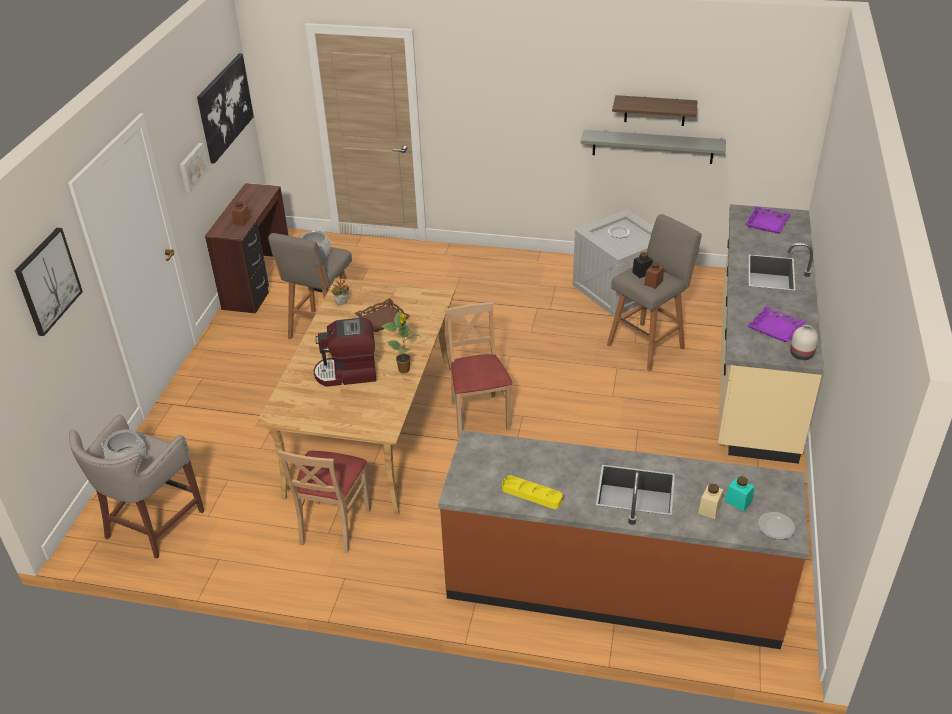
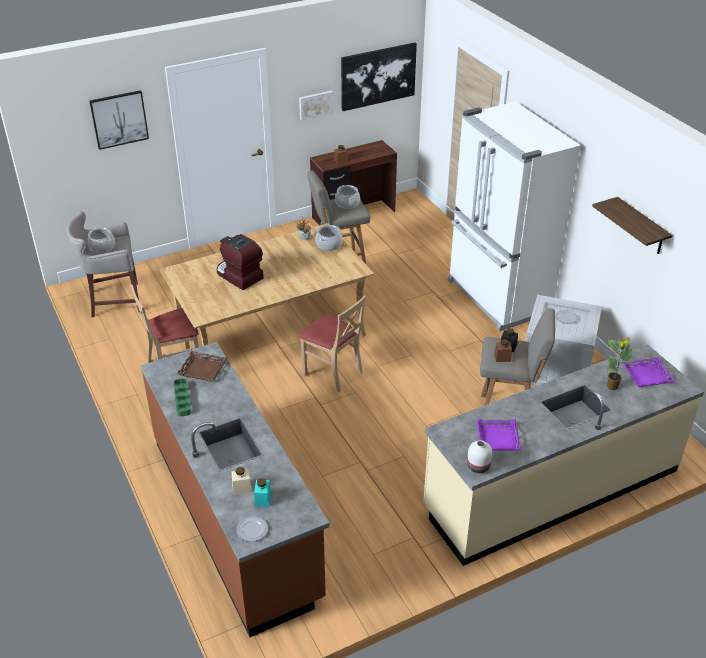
camera: 50 degrees right, 0 degrees up
brown tray [355,298,410,332] -> brown tray moved to [177,351,228,382]
potted plant [381,312,419,373] -> potted plant moved to [607,337,633,390]
beige chair [445,302,512,438] -> beige chair turned 90 degrees clockwise [299,295,366,392]
yellow tray [502,475,563,509] -> green tray [174,379,191,417]
grey shelf [581,130,726,164] -> none
none -> cooking pot [316,225,343,251]
none -> white fridge [448,102,581,331]

